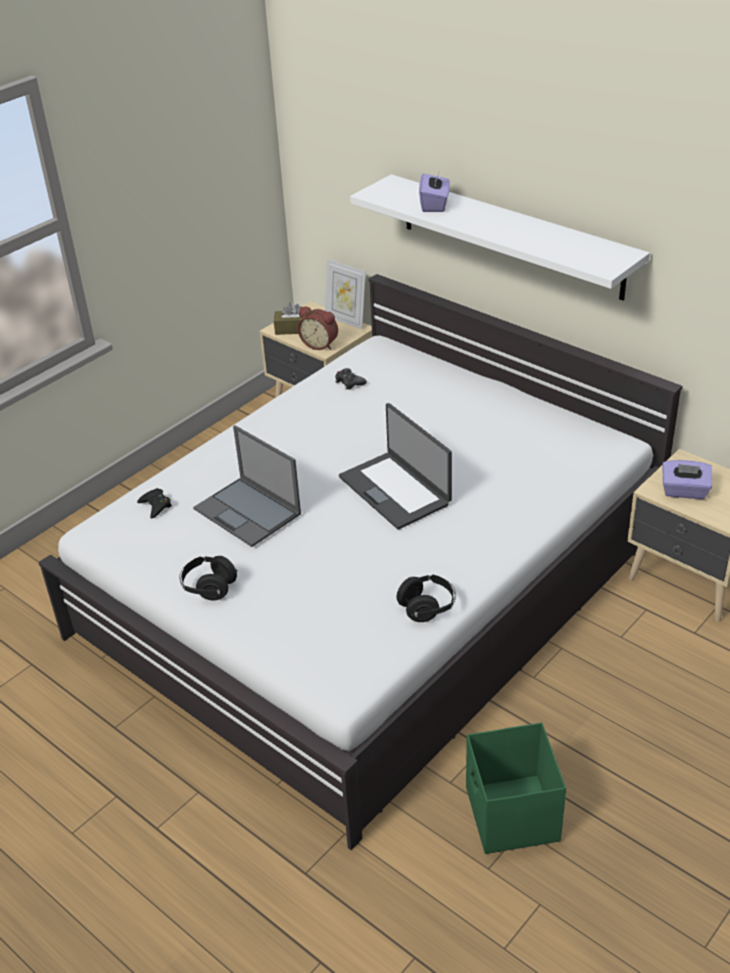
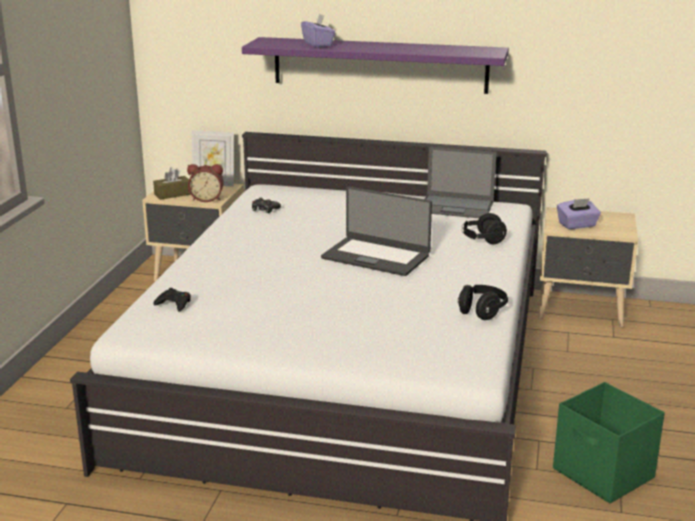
camera: 30 degrees left, 15 degrees down
black headphones [179,556,238,600] -> black headphones moved to [462,213,507,244]
laptop [193,425,301,547] -> laptop moved to [425,147,497,218]
white shelf [350,174,650,301] -> purple shelf [242,37,509,94]

